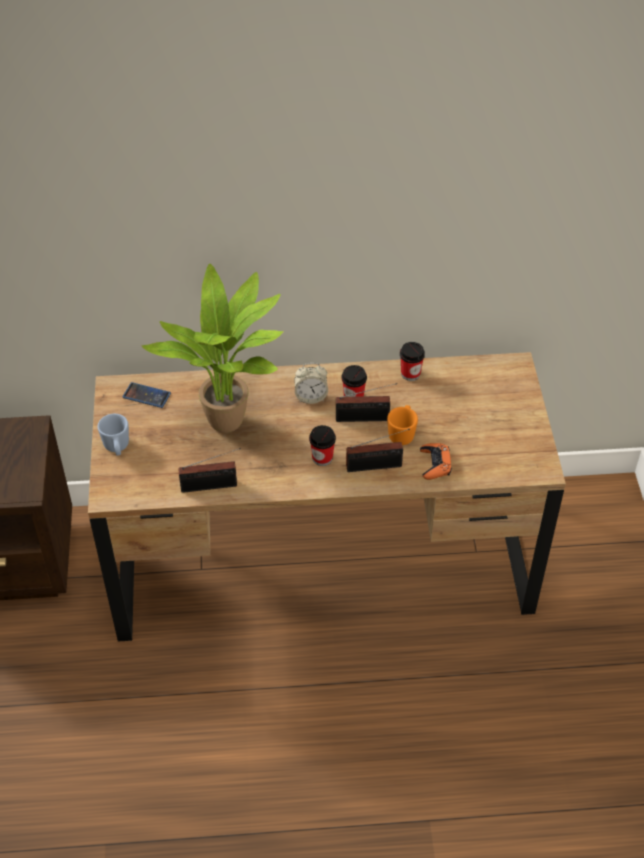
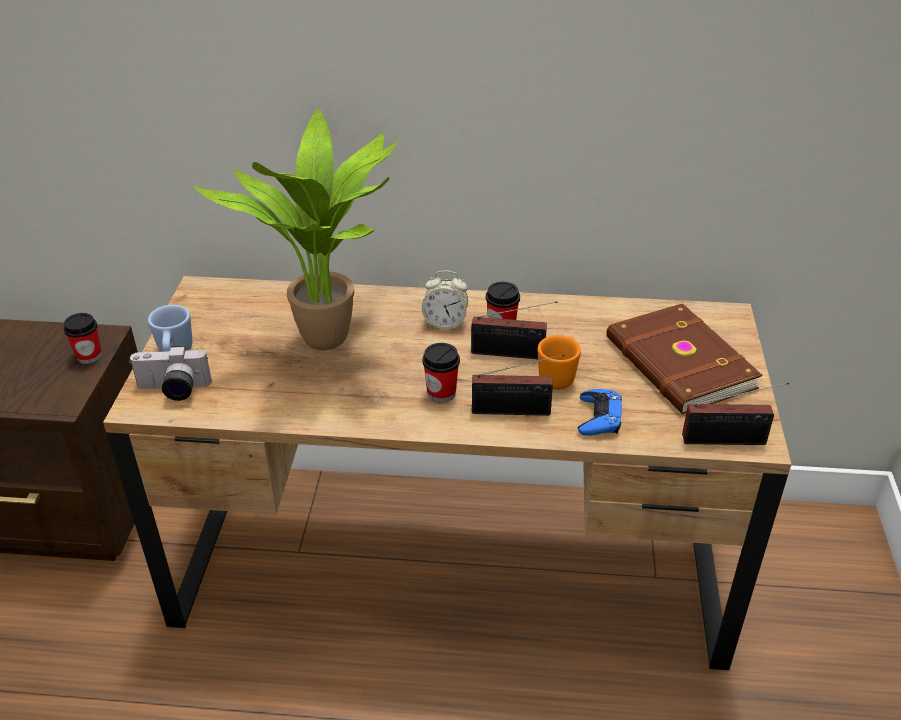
camera: 10 degrees right, 10 degrees down
phone [122,382,171,408] -> none
radio [178,448,241,493] -> radio moved to [682,382,789,445]
cup [400,342,425,381] -> cup moved to [64,313,102,364]
orange game controller [420,443,452,480] -> blue game controller [578,389,622,436]
none -> camera [129,345,212,401]
none -> brown book [606,303,762,414]

